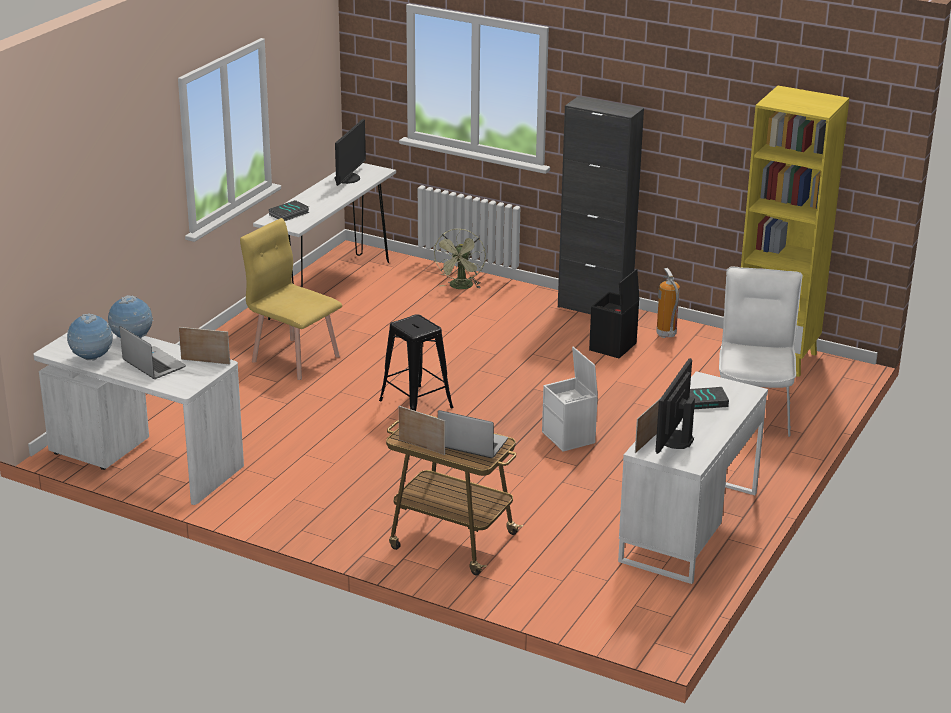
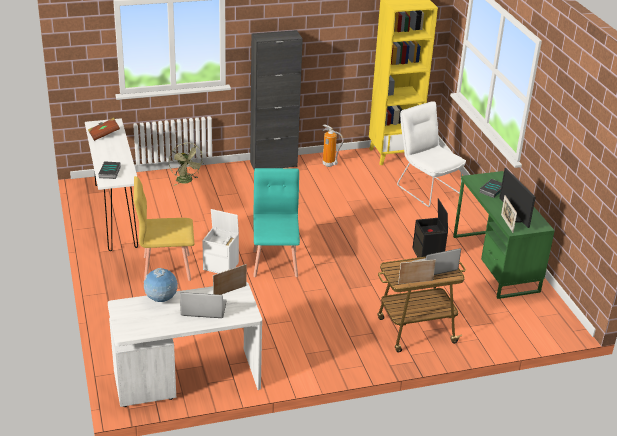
camera: 45 degrees left, 5 degrees up
globe [67,314,113,360] -> none
monitor [335,119,366,186] -> brown book [88,118,120,141]
black stool [379,314,454,411] -> turquoise chair [253,168,300,277]
white storage box [542,347,598,452] -> white storage box moved to [202,209,239,273]
black storage box [589,269,639,358] -> black storage box moved to [413,198,448,258]
white desk [618,371,768,584] -> green desk [453,171,555,299]

